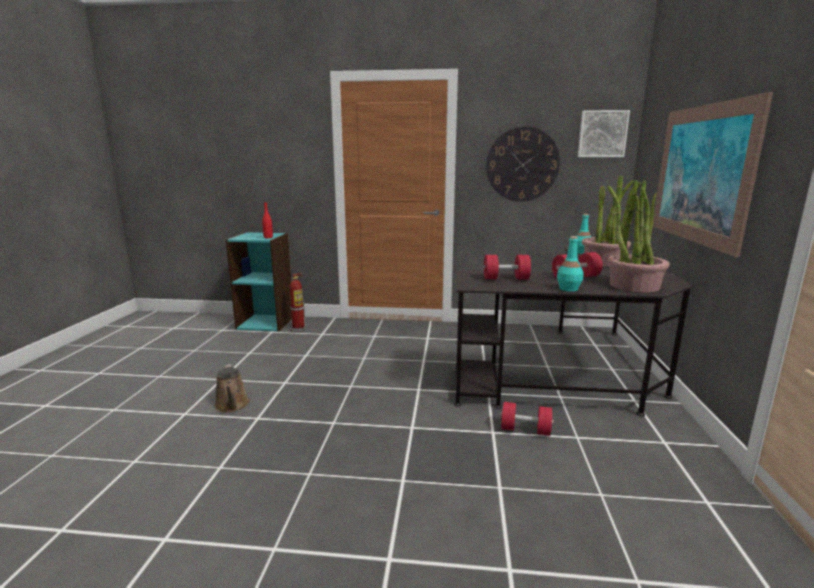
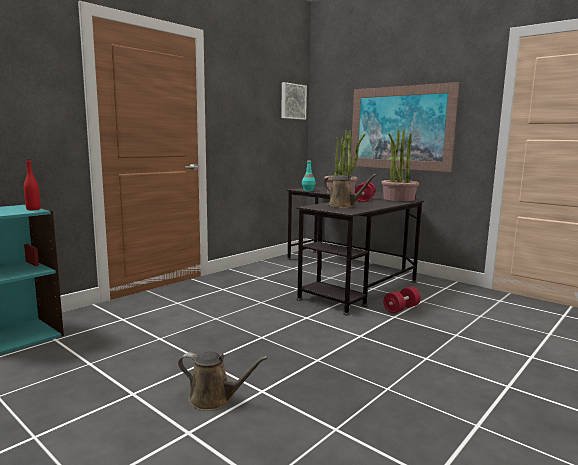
camera: 55 degrees left, 5 degrees down
fire extinguisher [289,273,306,331] -> none
red dumbbell [483,255,531,279] -> brown watering can [323,174,377,208]
wall clock [486,126,560,202] -> none
turquoise bottle [557,236,583,292] -> none

